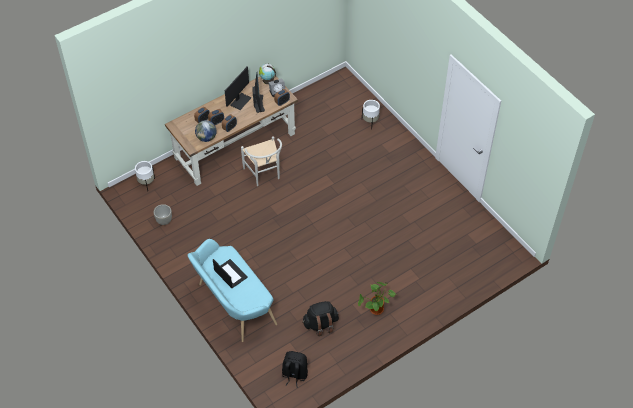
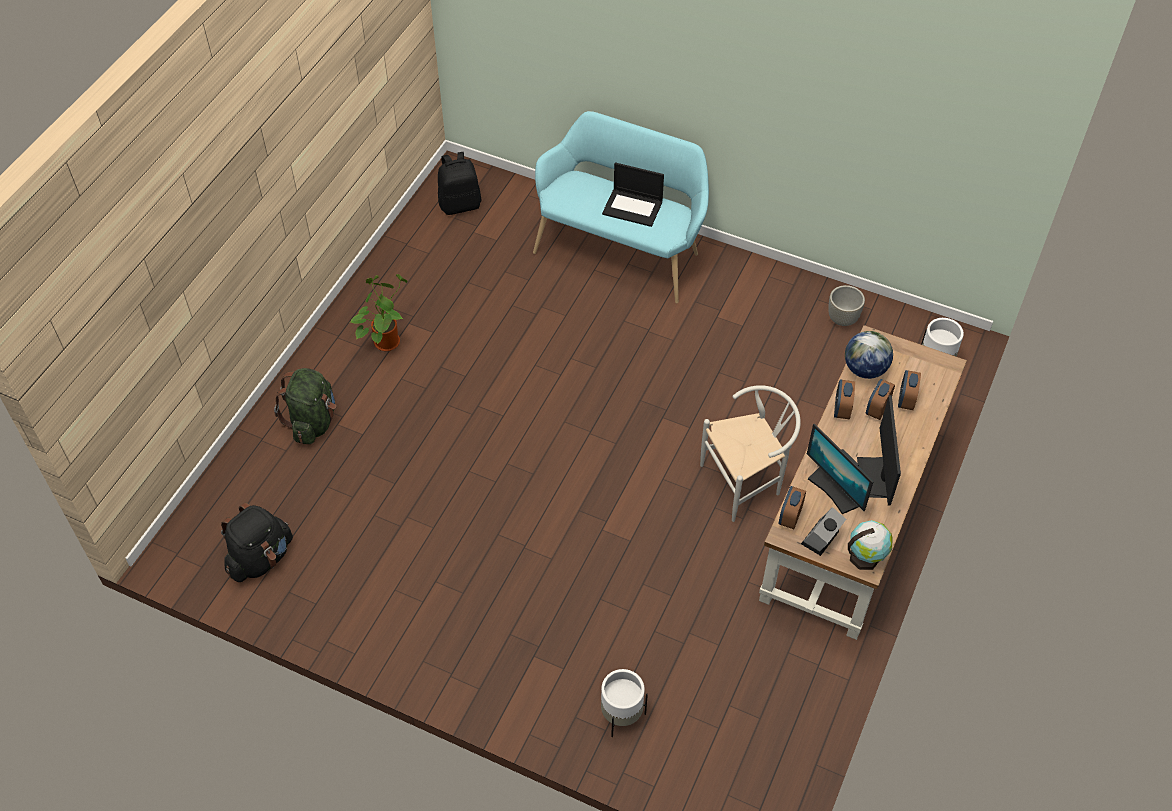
camera: 150 degrees right, 0 degrees up
white chair [241,136,282,186] -> white chair turned 120 degrees clockwise [700,385,801,522]
black backpack [302,301,339,336] -> black backpack moved to [221,502,293,582]
none -> green backpack [274,368,336,444]

